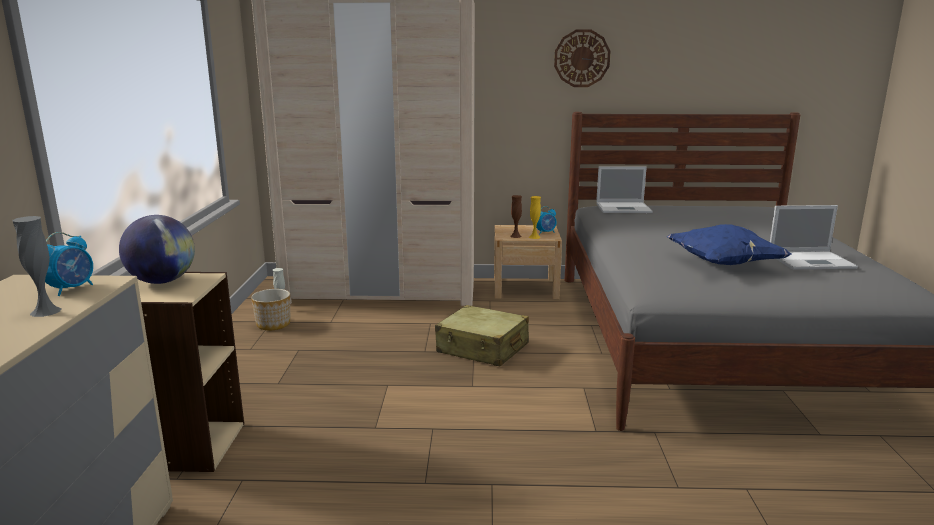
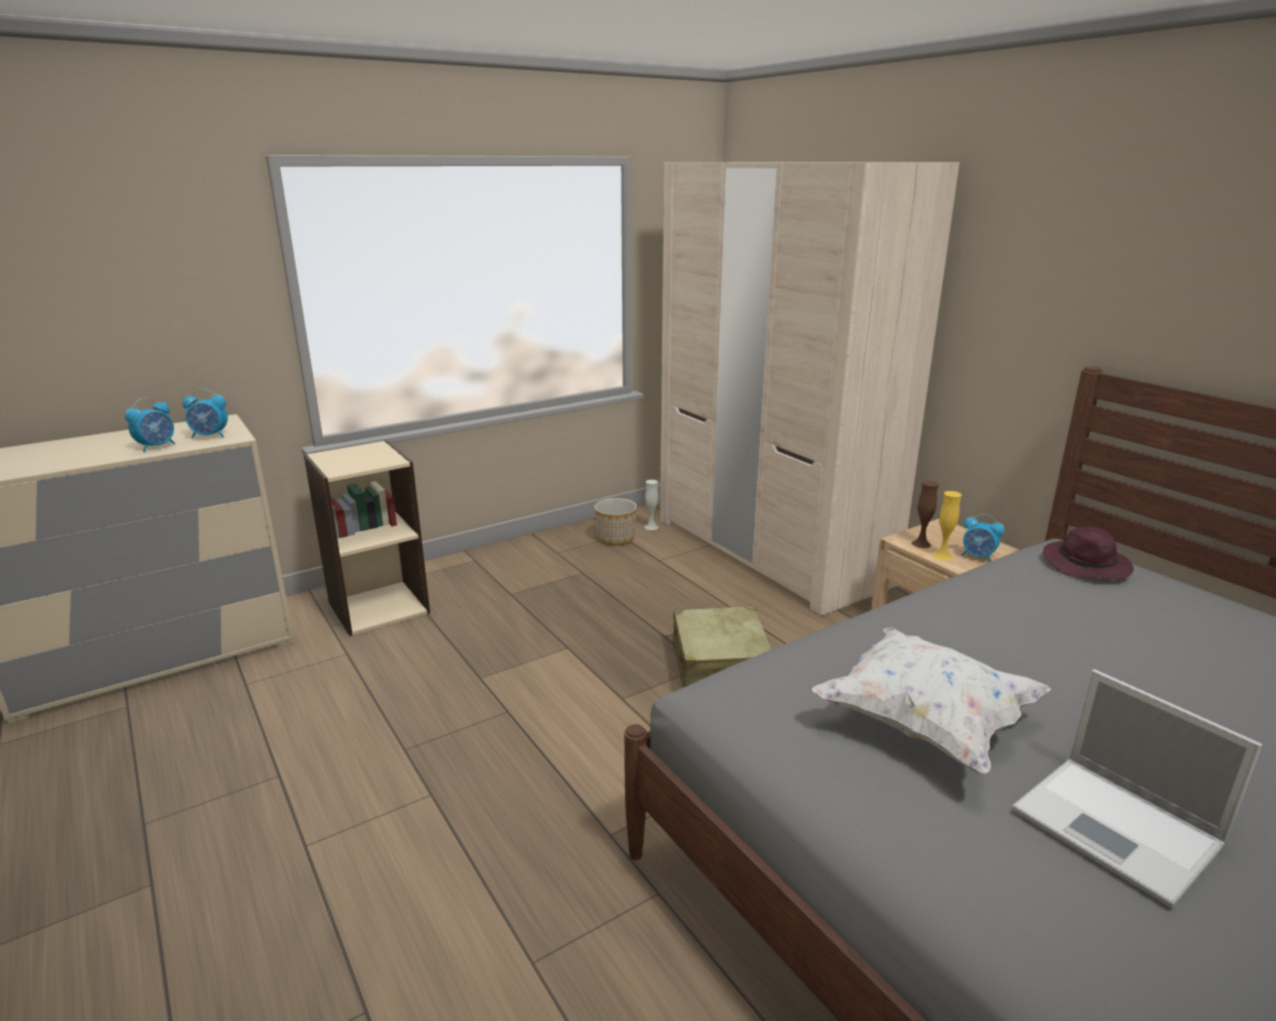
camera: 55 degrees right, 5 degrees up
grey vase [12,216,62,317] -> alarm clock [125,398,175,452]
globe [119,215,195,284] -> none
wall clock [554,29,611,87] -> none
laptop [596,167,653,213] -> purple hat [1043,527,1134,580]
blue pillow [667,224,791,265] -> white pillow [812,627,1051,774]

